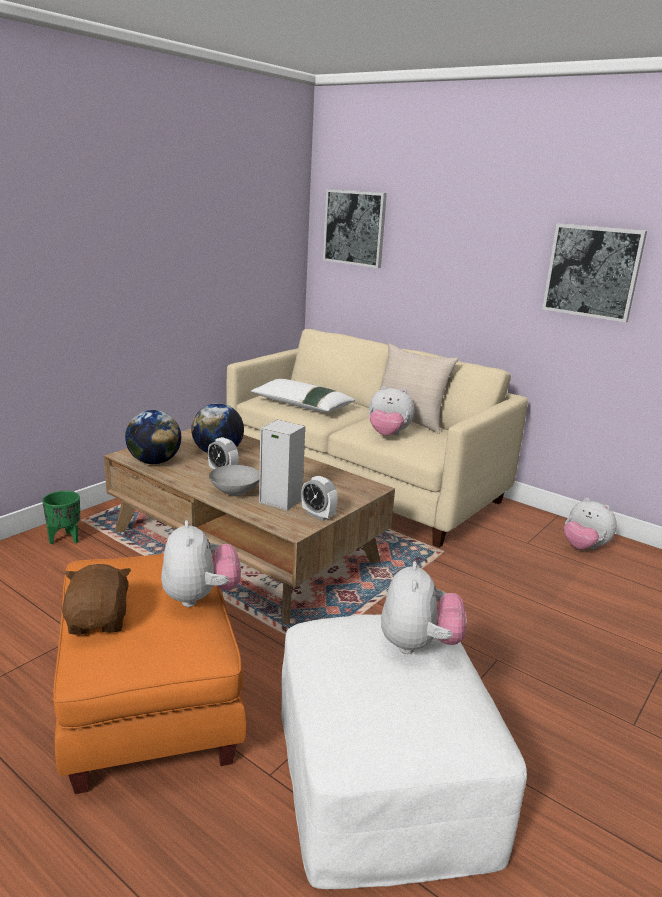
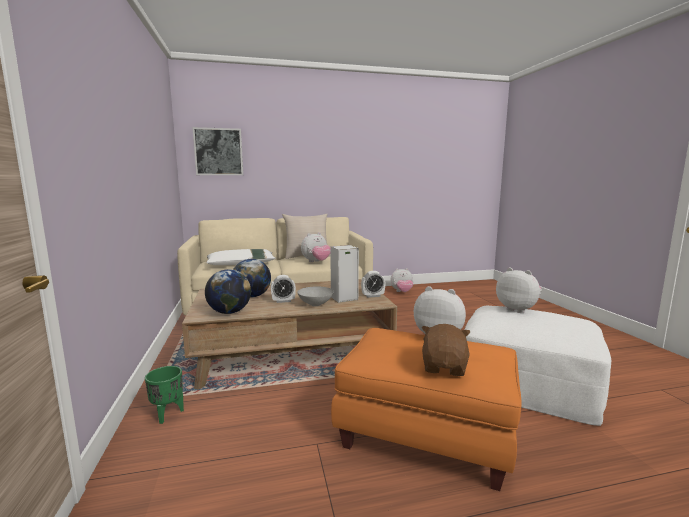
camera: 50 degrees left, 10 degrees down
brown plush toy [62,564,131,635] -> brown plush toy turned 75 degrees clockwise [422,324,470,376]
picture [542,224,647,322] -> none

